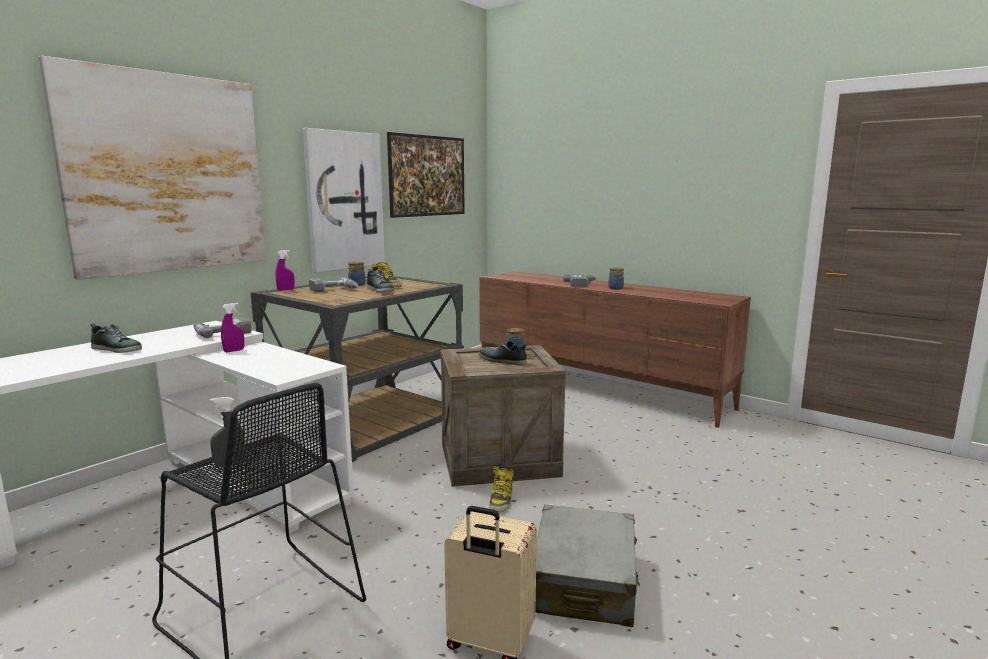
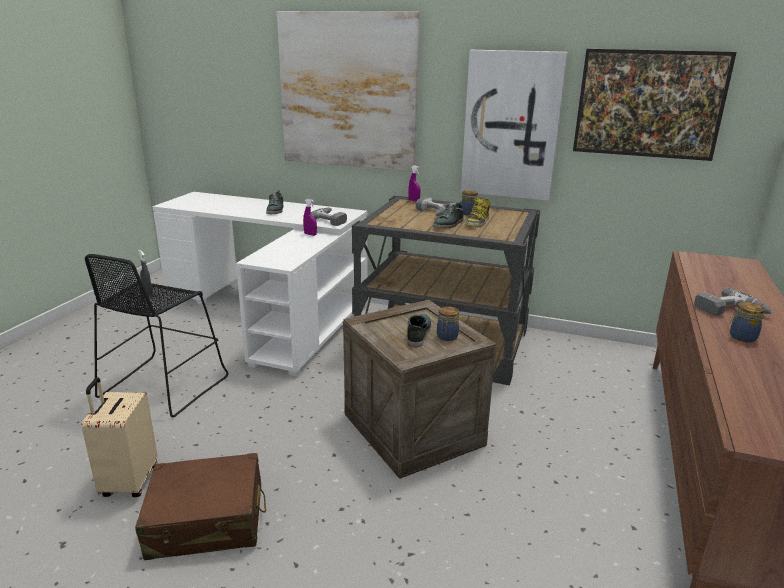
camera: 70 degrees right, 10 degrees up
boot [489,466,513,512] -> none
grey suitcase [535,505,640,627] -> brown suitcase [135,453,266,560]

